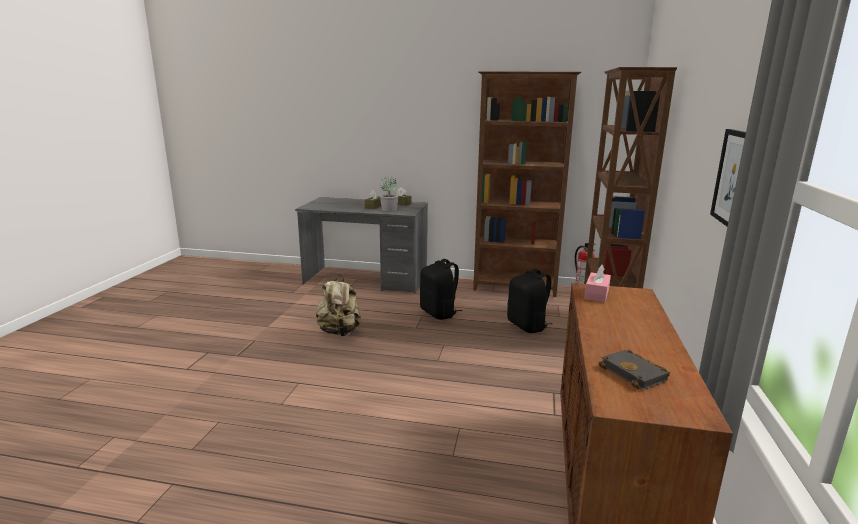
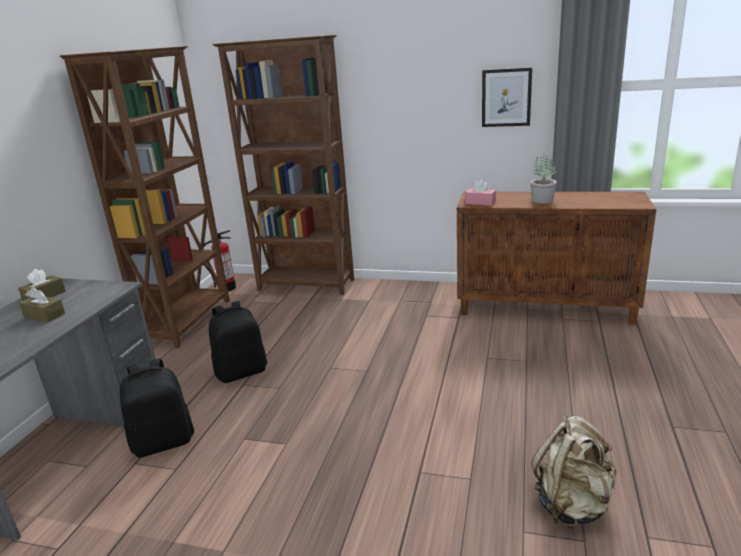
camera: 85 degrees left, 5 degrees up
beige backpack [316,274,361,336] -> beige backpack moved to [531,415,617,529]
potted plant [380,177,398,211] -> potted plant moved to [530,154,557,204]
black backpack [507,269,552,333] -> black backpack moved to [120,358,194,458]
black book [598,349,670,390] -> none

